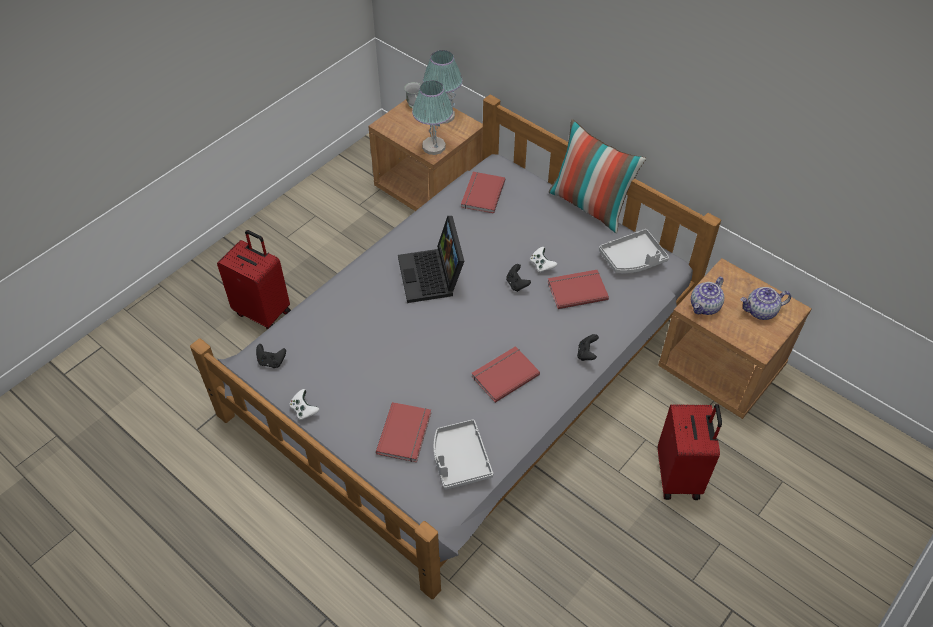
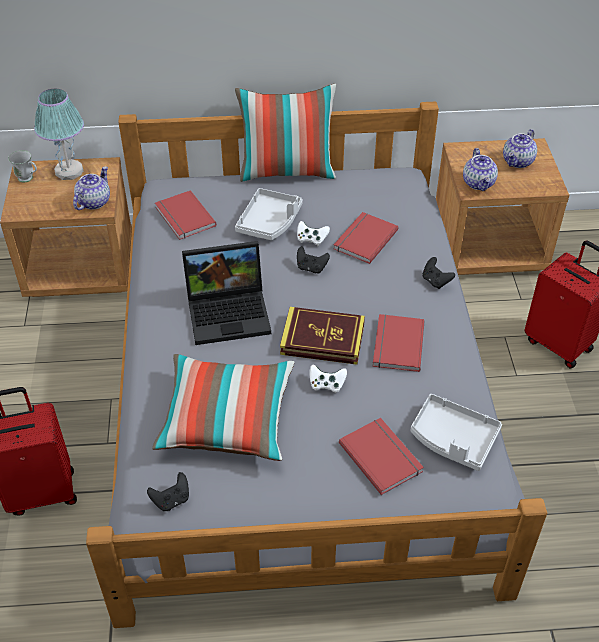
camera: 45 degrees left, 5 degrees down
white game controller [290,389,319,420] -> white game controller moved to [310,365,347,393]
laptop [398,216,464,303] -> laptop turned 45 degrees counterclockwise [182,241,271,345]
table lamp [412,81,453,155] -> teapot [73,166,110,210]
grey tray [599,229,669,273] -> grey tray moved to [235,188,303,240]
none -> pillow [152,354,295,461]
none -> book [280,307,365,365]

